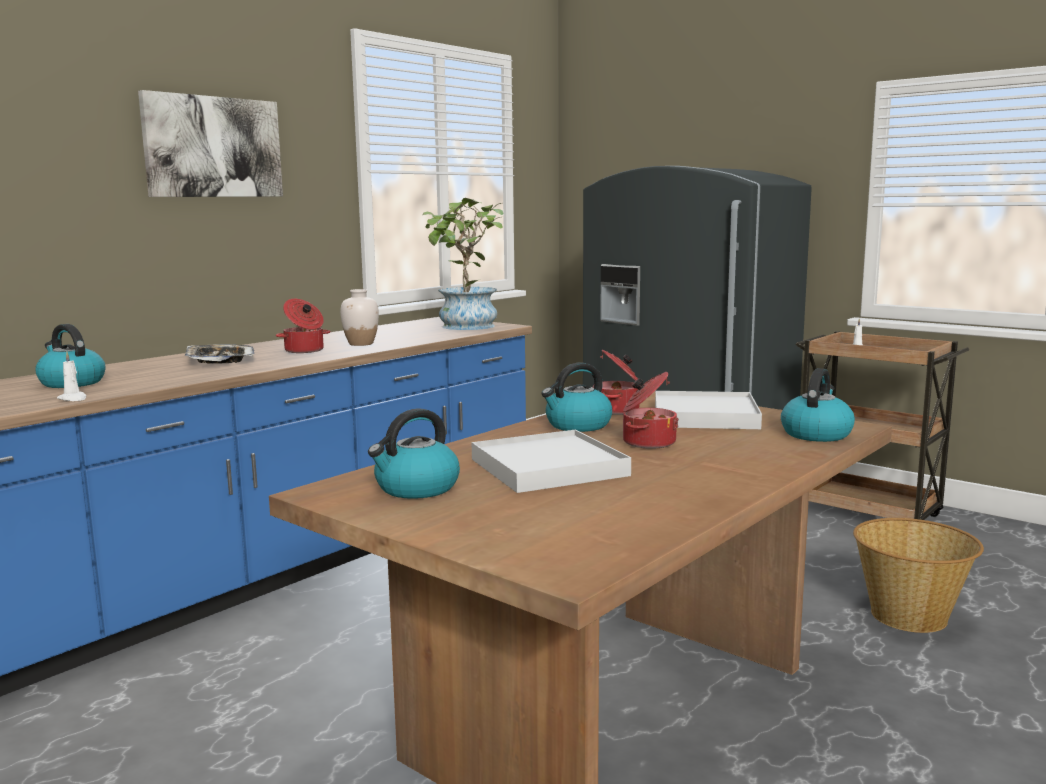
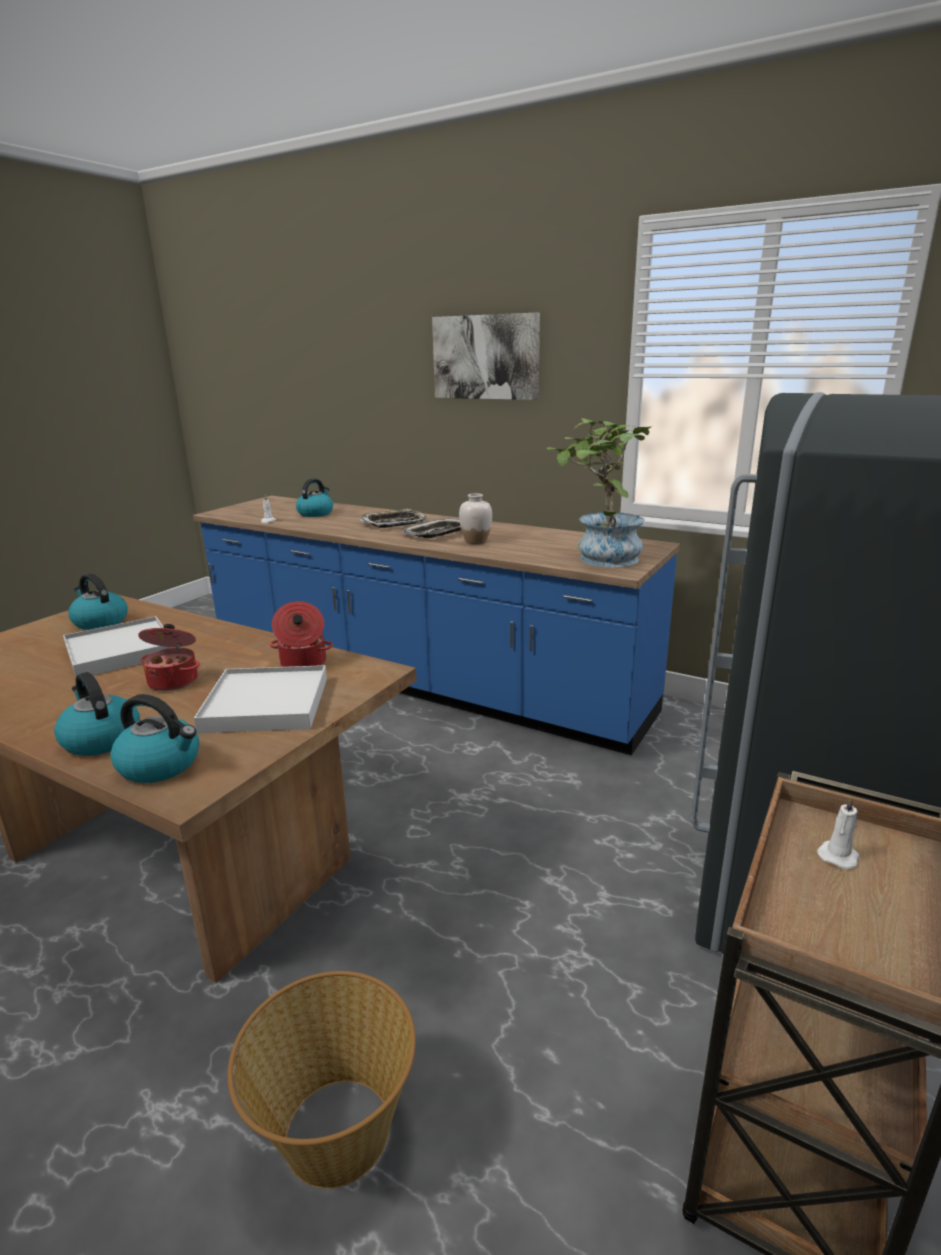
camera: 80 degrees right, 10 degrees up
cooking pot [276,299,331,353] -> tray [402,518,461,538]
kettle [542,362,612,432] -> kettle moved to [54,672,140,756]

